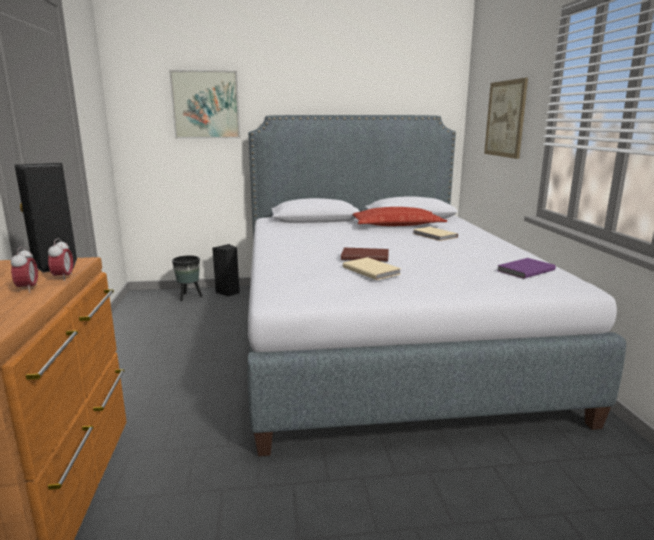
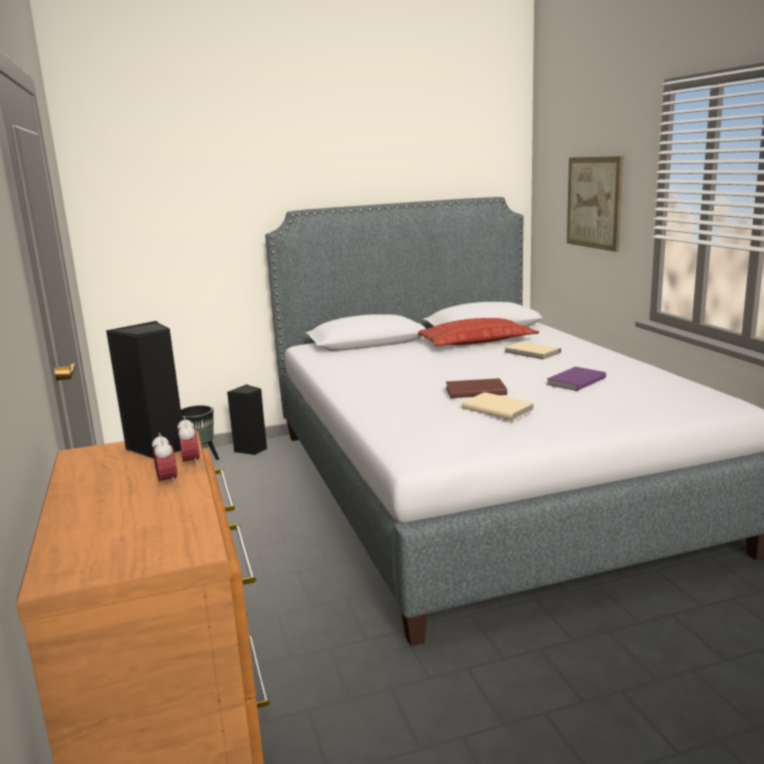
camera: 10 degrees left, 0 degrees up
picture [169,70,240,139] -> none
purple book [497,258,556,279] -> purple book moved to [547,367,606,391]

